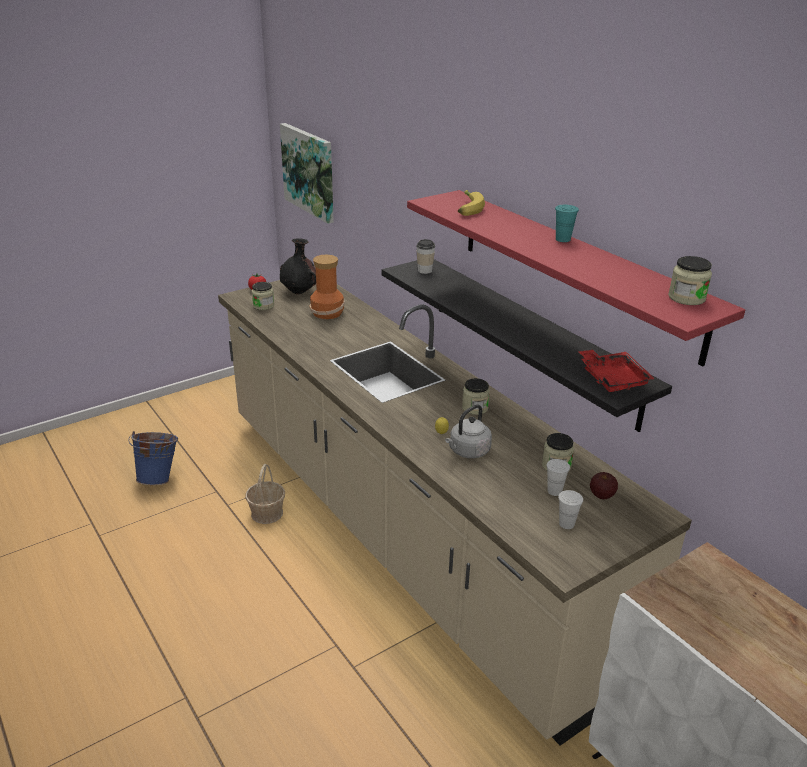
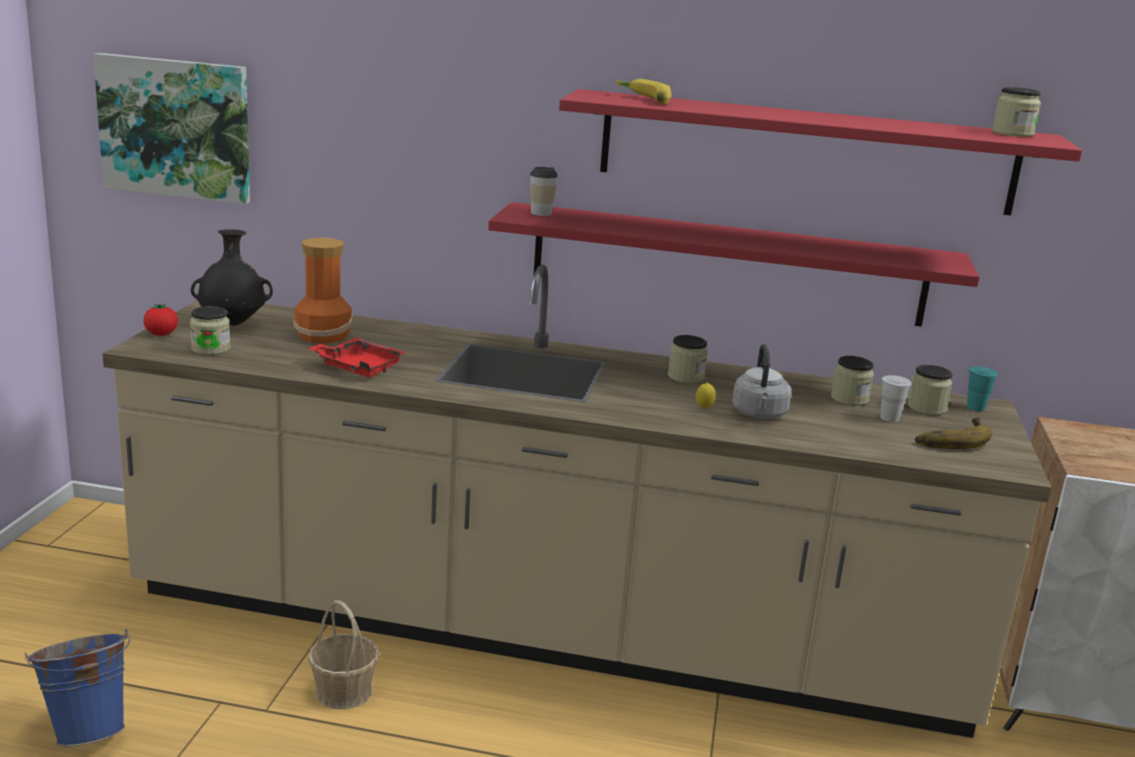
camera: 45 degrees left, 10 degrees down
black shelf [382,259,672,432] -> red shelf [488,202,980,327]
turquoise cup [555,205,579,242] -> turquoise cup moved to [967,366,998,411]
white cup [558,490,583,529] -> banana [915,418,992,449]
red tray [578,350,655,392] -> red tray moved to [307,338,406,377]
apple [590,472,618,499] -> jar [908,365,952,415]

